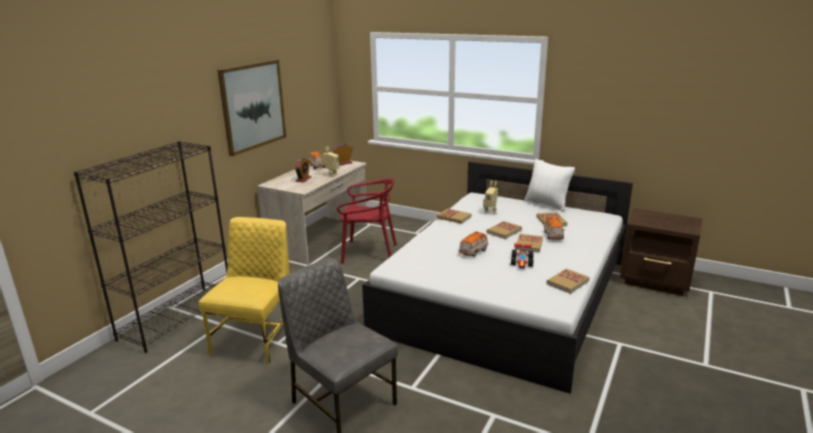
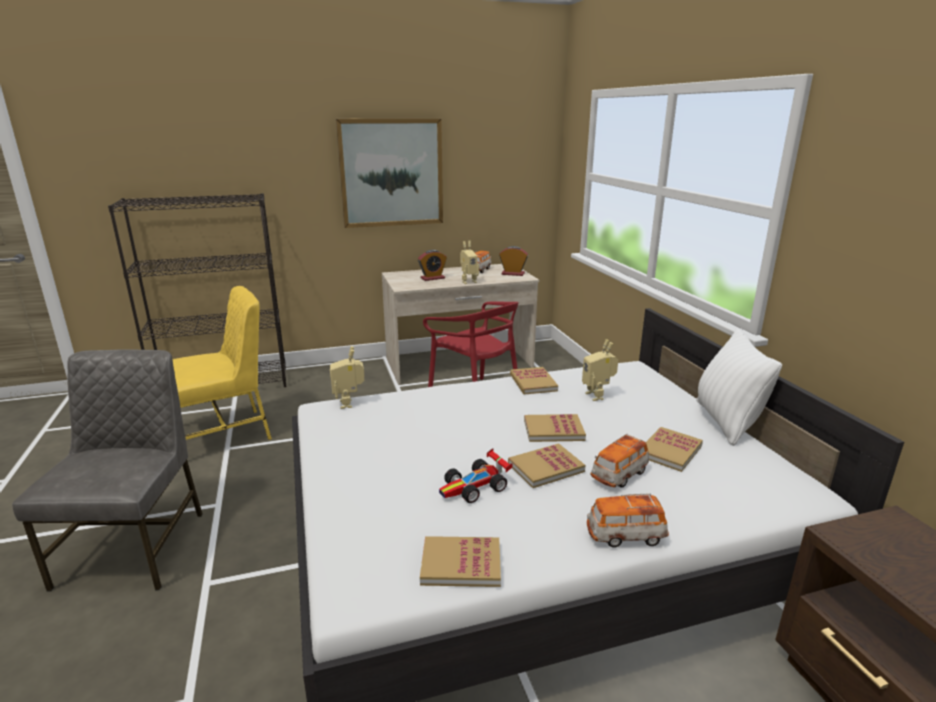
camera: 45 degrees right, 0 degrees up
toy car [459,231,488,257] -> toy car moved to [587,493,669,548]
none -> toy robot [330,346,364,409]

